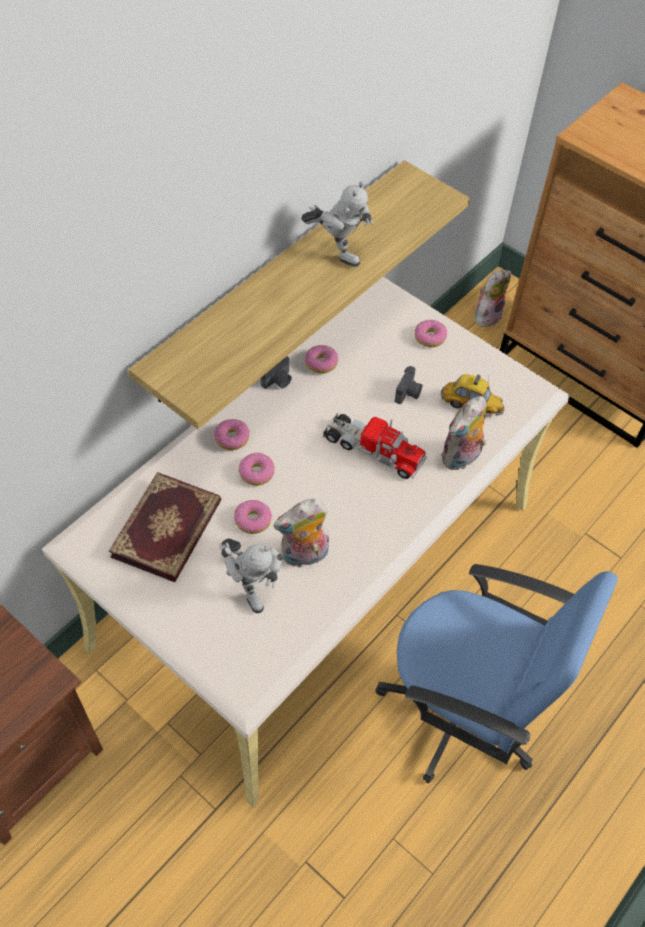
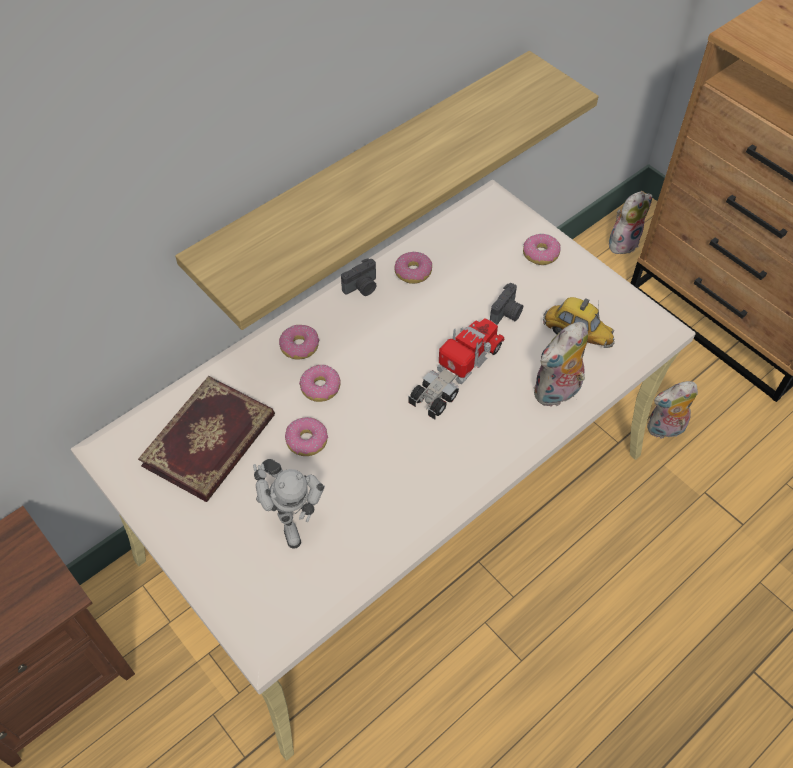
camera: 10 degrees right, 0 degrees up
plush toy [273,499,329,568] -> plush toy moved to [647,381,698,439]
toy robot [301,181,373,267] -> none
toy truck [323,412,427,479] -> toy truck turned 90 degrees counterclockwise [408,318,505,419]
blue office chair [375,564,618,783] -> none

